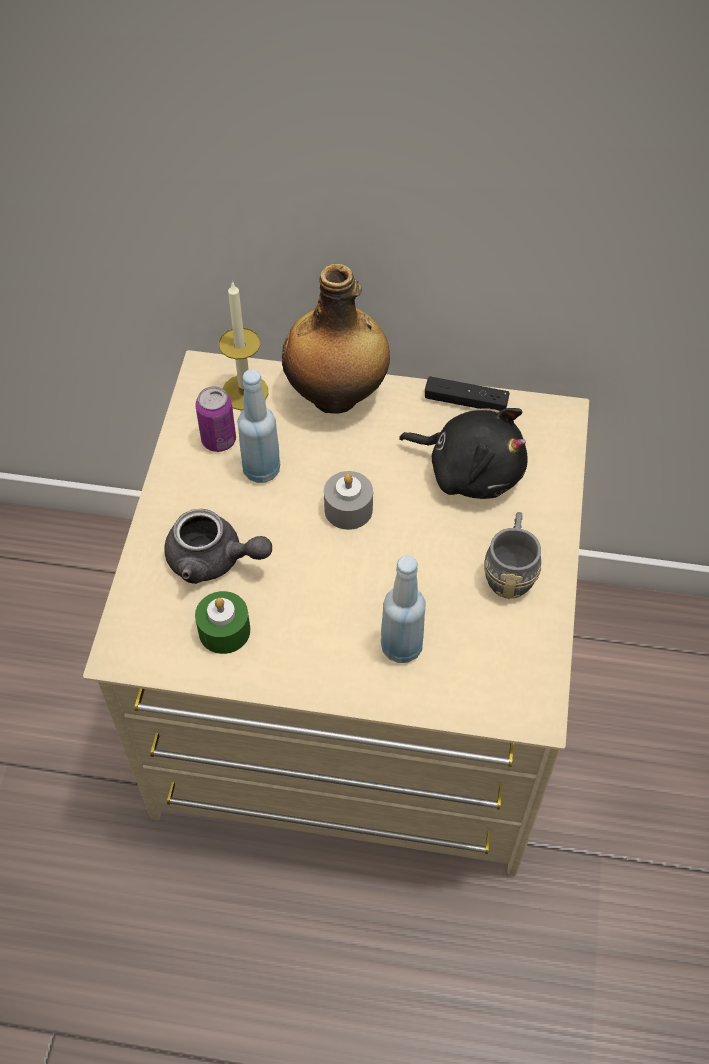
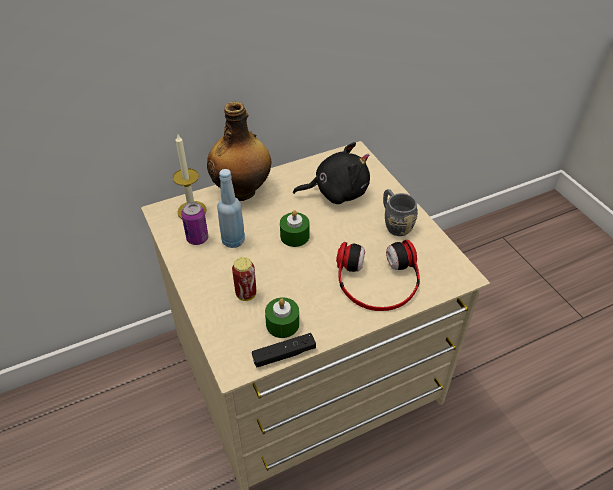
camera: 35 degrees left, 10 degrees down
grey teapot [164,509,272,584] -> can [232,257,256,301]
grey candle [324,471,373,530] -> green candle [280,210,310,247]
blue bottle [381,555,426,663] -> headphones [336,240,420,311]
black game controller [425,376,510,411] -> black game controller moved to [252,333,316,367]

